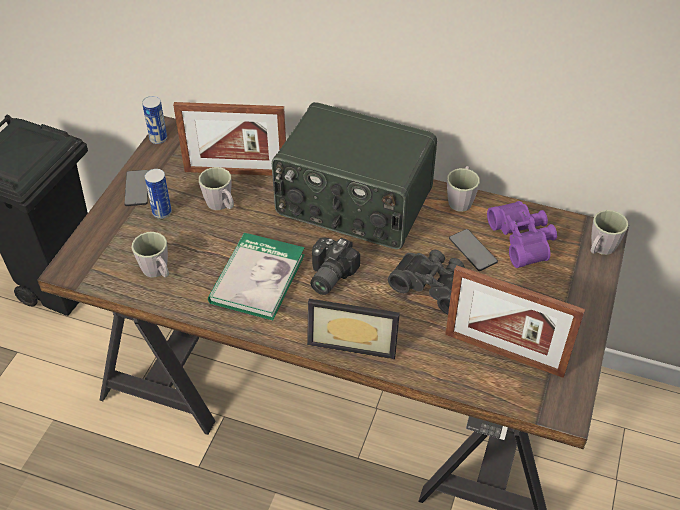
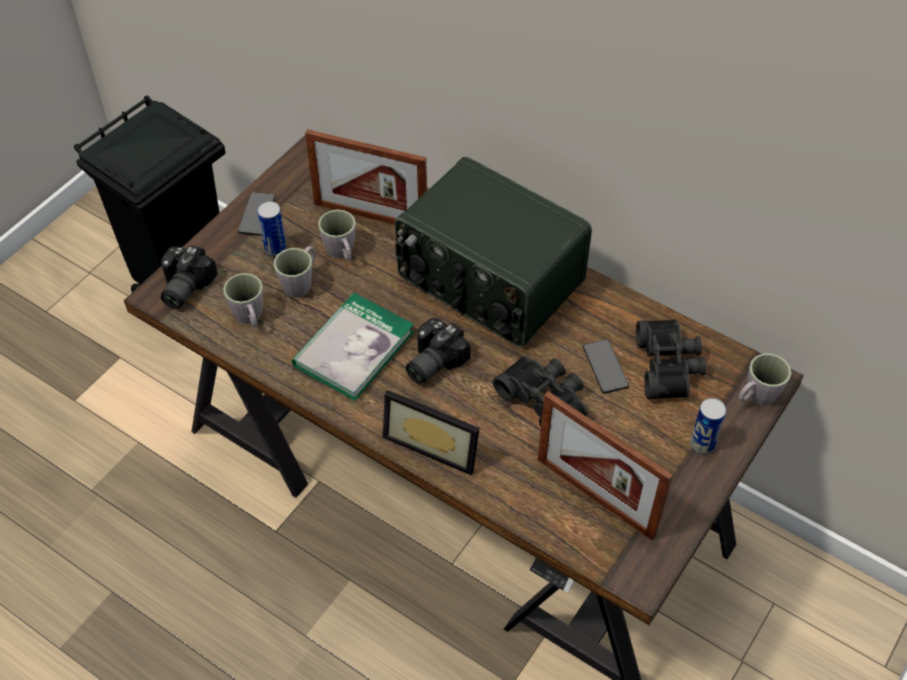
camera: 15 degrees right, 5 degrees up
can [142,96,167,144] -> can moved to [690,398,726,454]
grey mug [447,166,480,212] -> grey mug moved to [274,246,316,298]
purple binoculars [487,201,557,268] -> black binoculars [636,319,706,399]
none -> camera [161,245,218,309]

